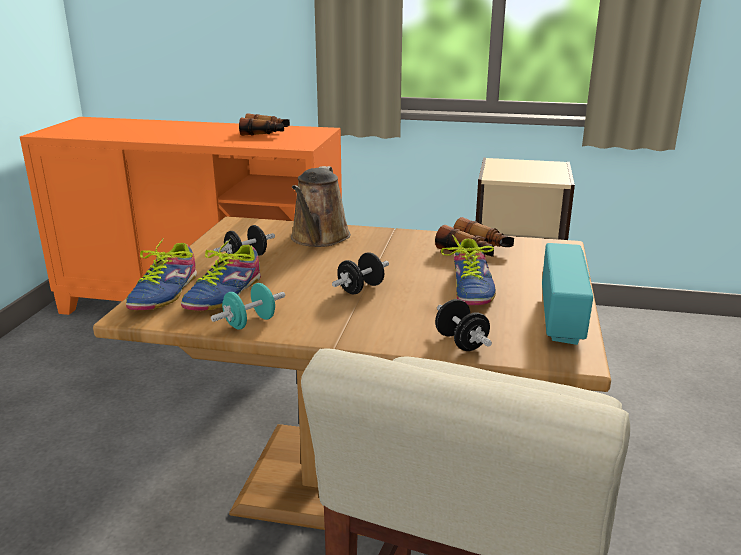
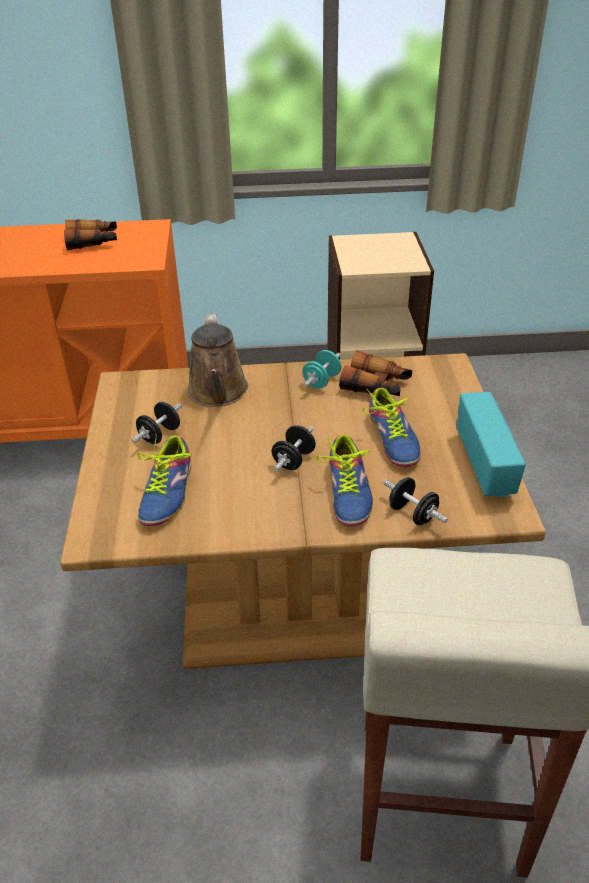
camera: 15 degrees left, 15 degrees up
shoe [126,239,197,310] -> shoe moved to [316,434,373,526]
turquoise dumbbell [211,283,285,330] -> turquoise dumbbell moved to [302,350,341,389]

